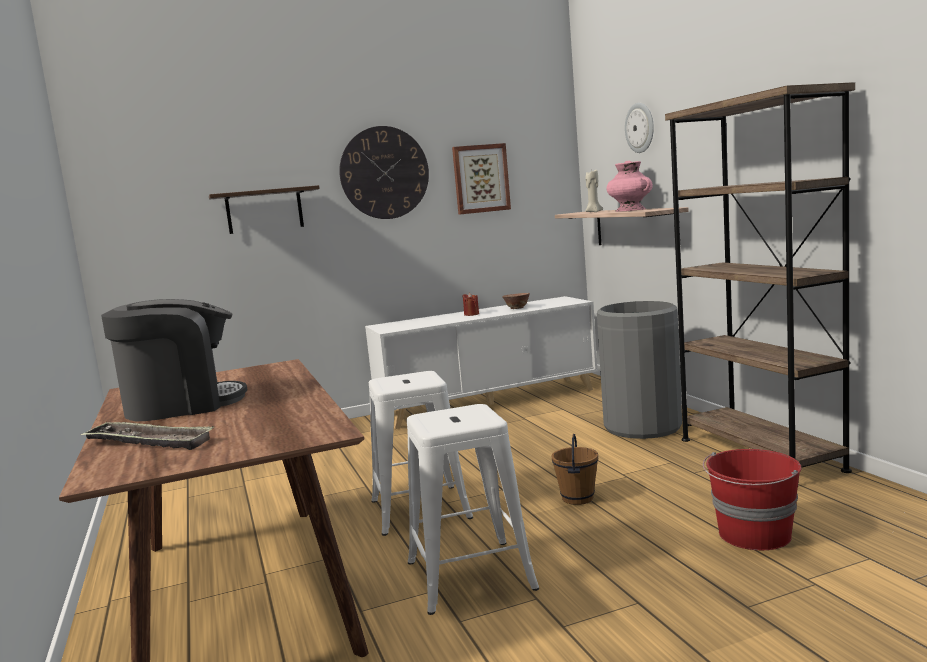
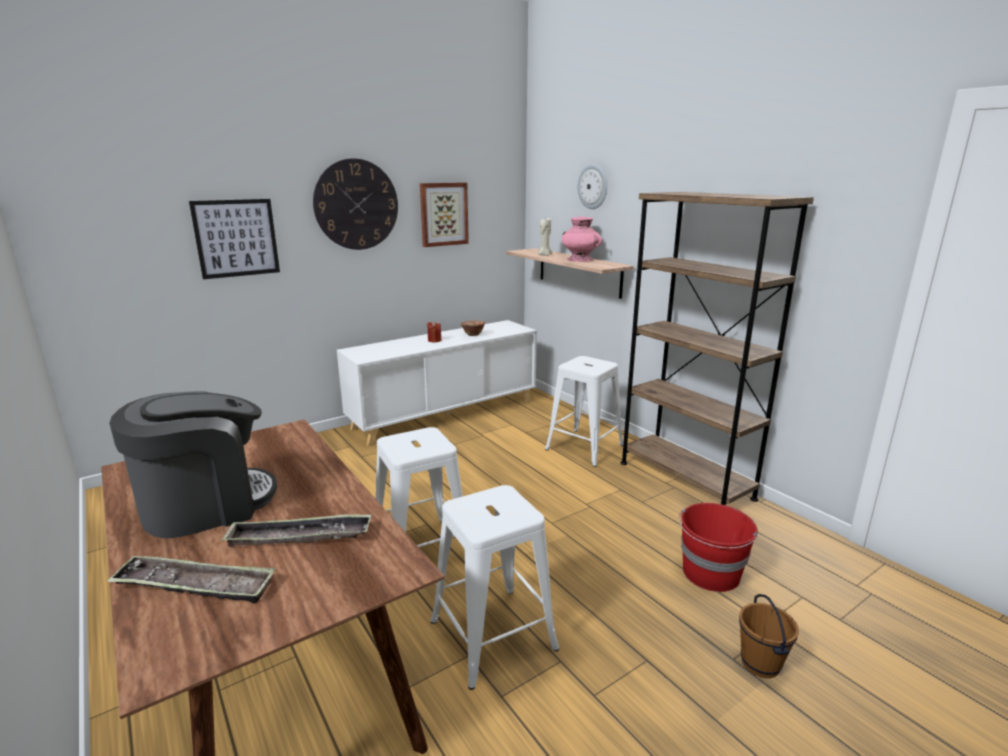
camera: 15 degrees left, 10 degrees up
shelf [209,185,320,234] -> picture [189,199,280,279]
brown bucket [551,434,598,505] -> brown bucket moved to [739,594,799,678]
grey trash can [597,301,682,439] -> white stool [545,356,624,467]
none -> tray [221,514,371,547]

